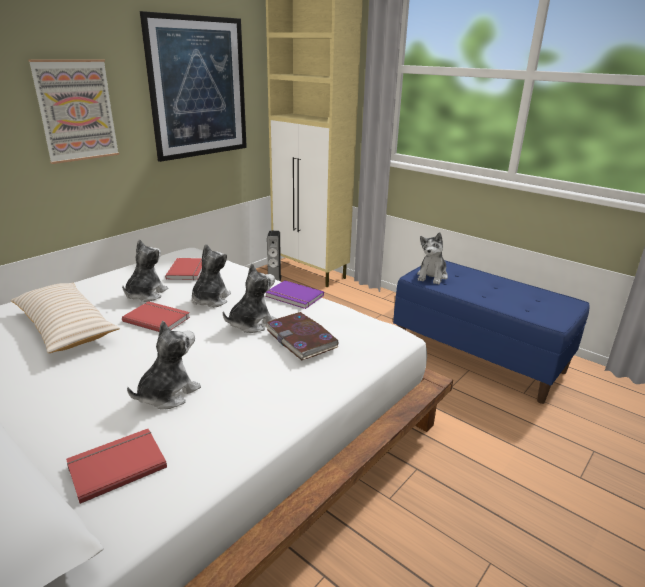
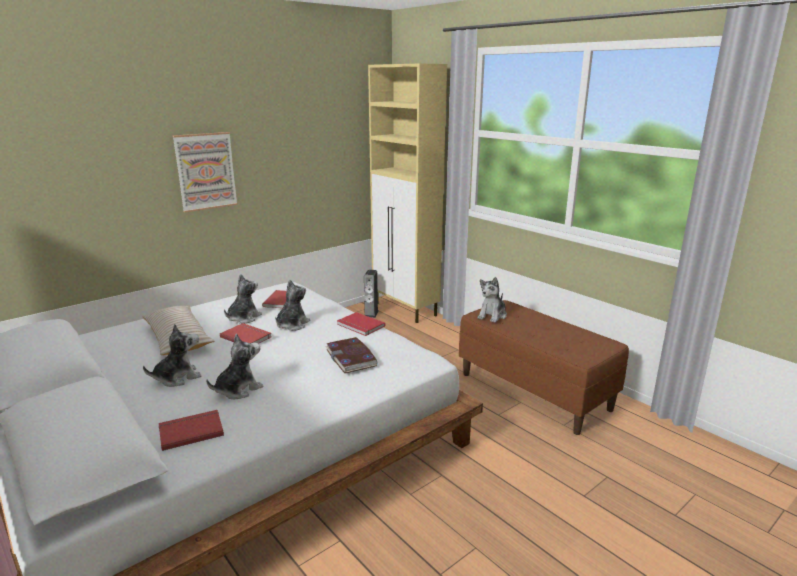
camera: 10 degrees right, 5 degrees down
picture [140,11,247,162] -> none
plush toy [223,263,276,333] -> plush toy moved to [143,324,201,387]
purple book [265,280,324,309] -> red book [337,312,385,336]
blue bench [393,260,590,404] -> brown bench [459,300,629,435]

